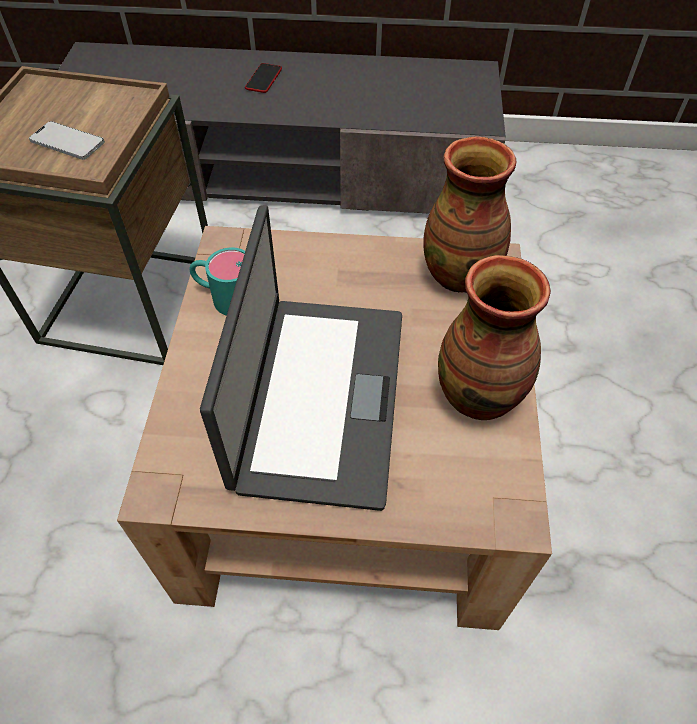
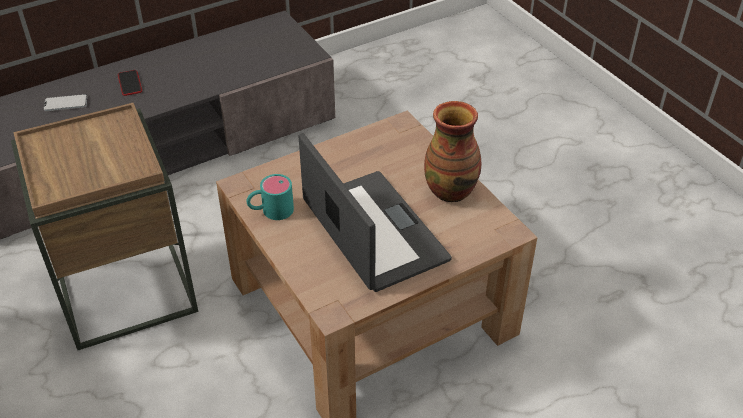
camera: 35 degrees left, 10 degrees down
phone [29,121,105,160] -> phone moved to [44,94,87,111]
vase [423,136,516,293] -> none

